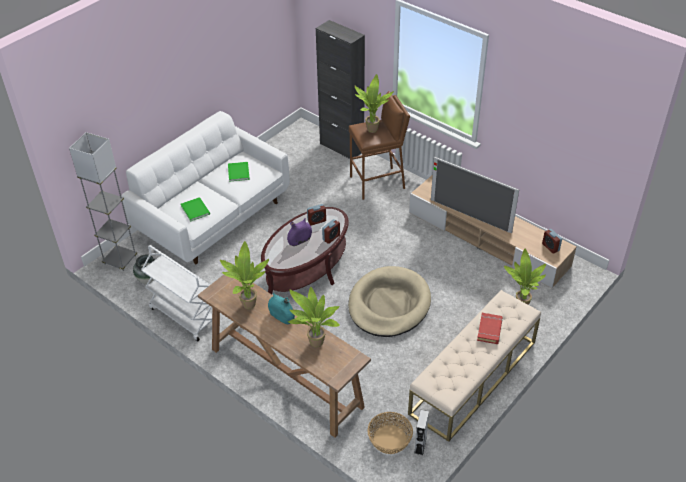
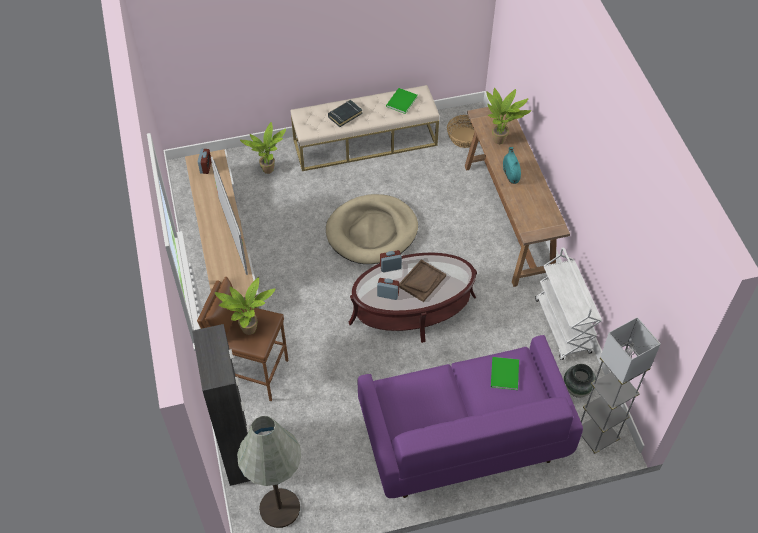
camera: 145 degrees left, 10 degrees up
white sofa [121,111,290,264] -> purple sofa [358,335,583,498]
potted plant [220,241,269,309] -> none
green book [228,162,250,182] -> green book moved to [386,88,417,114]
purple vase [287,218,312,246] -> brown tray [399,259,446,302]
grey speaker [414,410,429,455] -> none
red book [477,313,503,344] -> black book [328,100,362,127]
none -> grey floor lamp [237,416,301,528]

